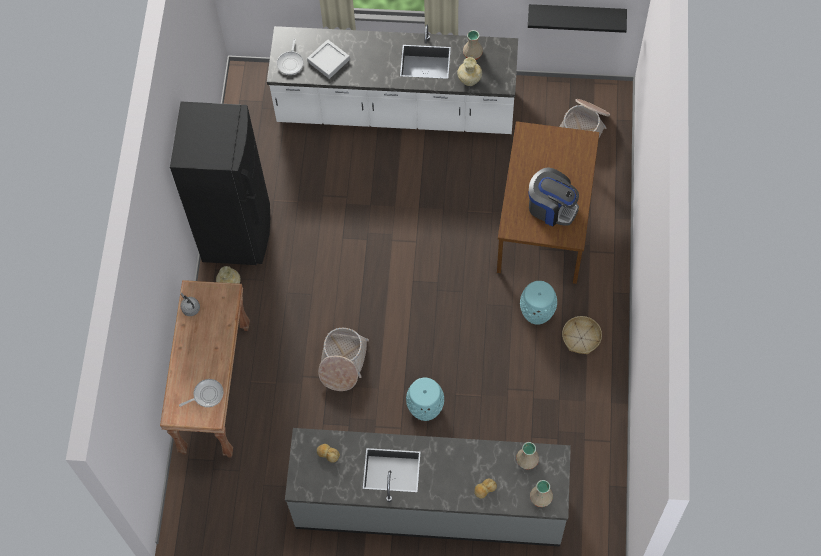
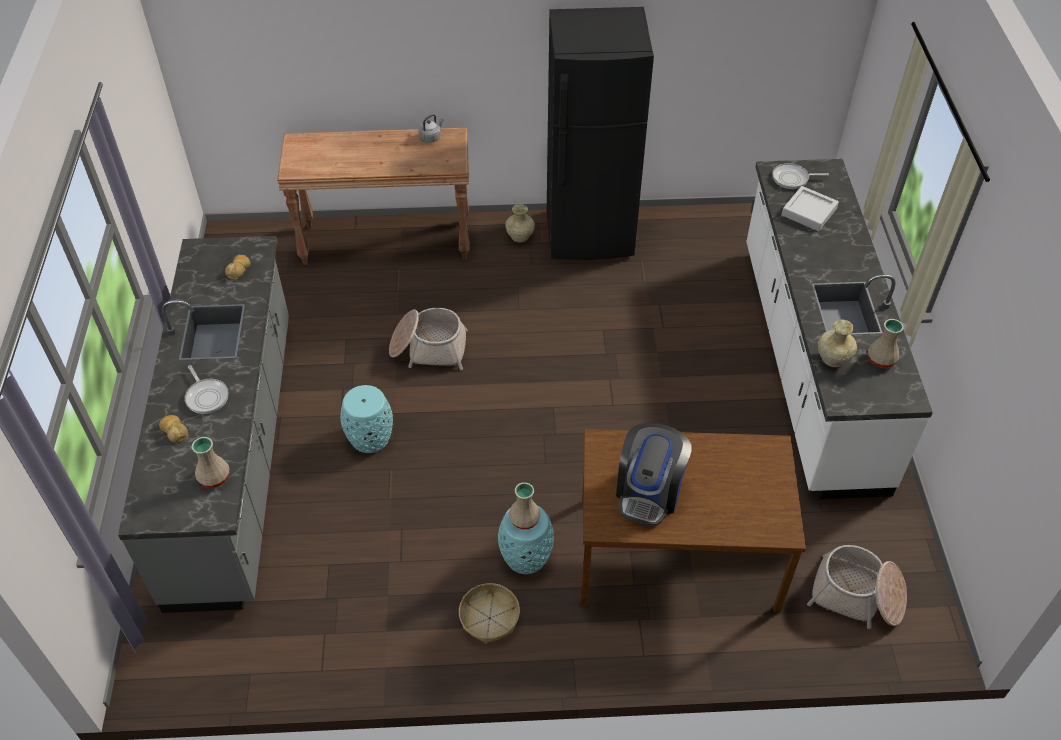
camera: 80 degrees right, 15 degrees down
frying pan [179,379,224,407] -> frying pan moved to [185,365,229,414]
black shelf [528,4,627,33] -> none
beige vase [530,480,553,507] -> beige vase moved to [509,482,540,530]

